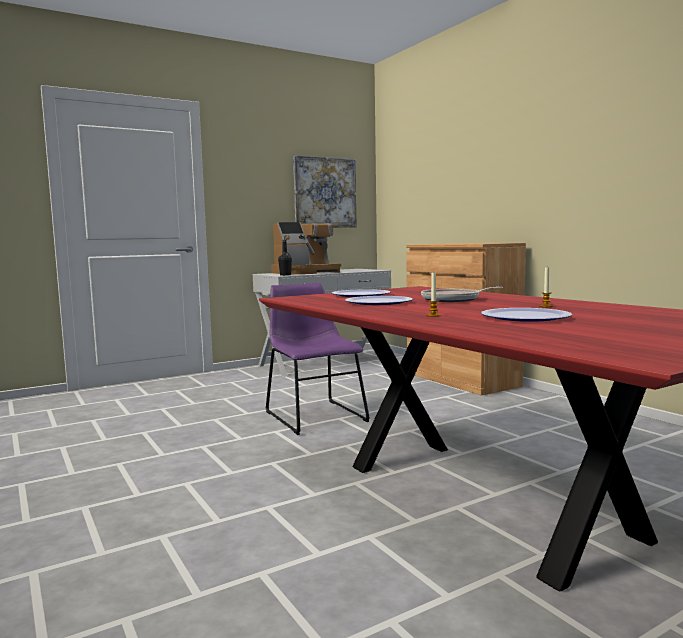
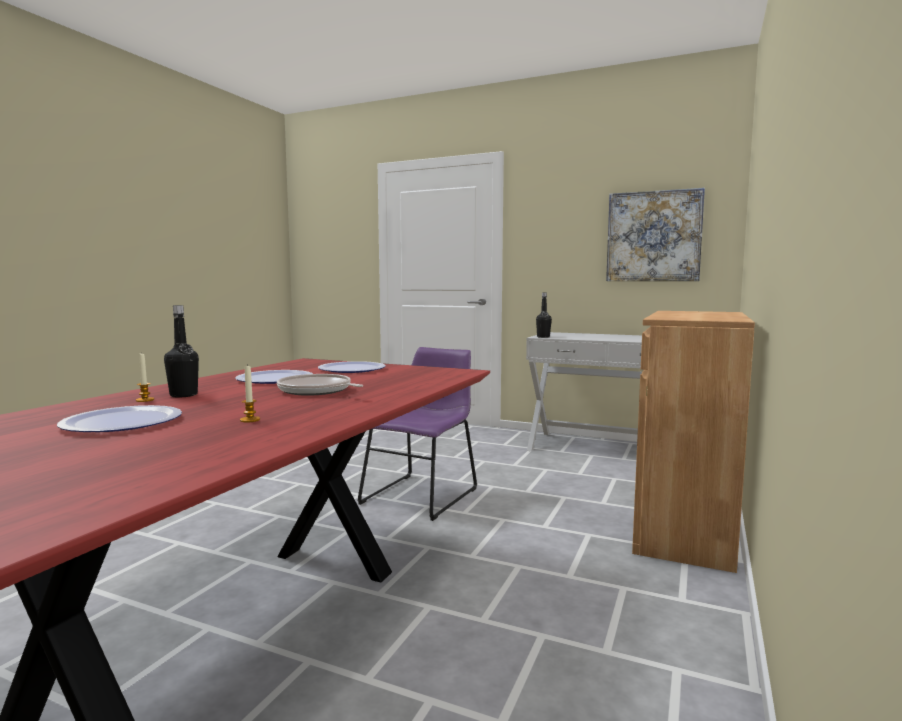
camera: 55 degrees right, 0 degrees up
coffee machine [271,222,341,274] -> none
none -> black bottle [164,305,199,398]

